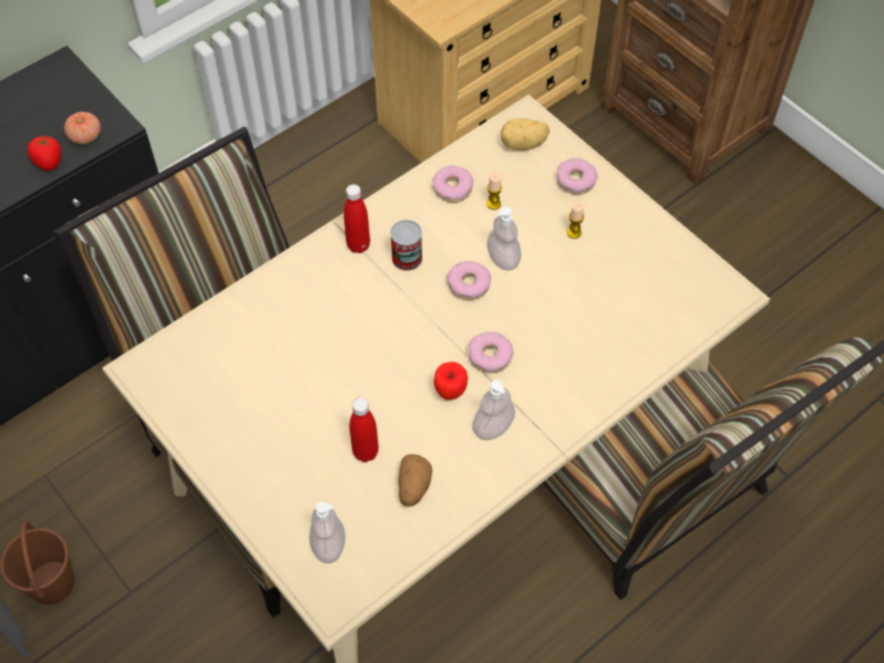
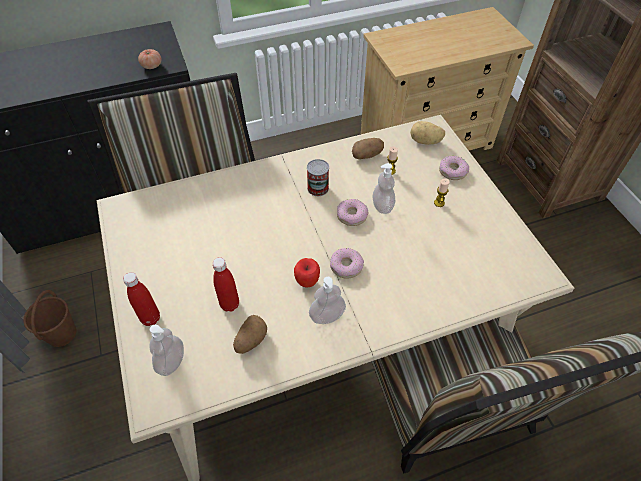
camera: 20 degrees right, 5 degrees down
tomato [27,136,61,171] -> none
red bottle [344,184,370,253] -> red bottle moved to [123,272,160,326]
donut [433,165,473,203] -> potato [352,138,384,159]

